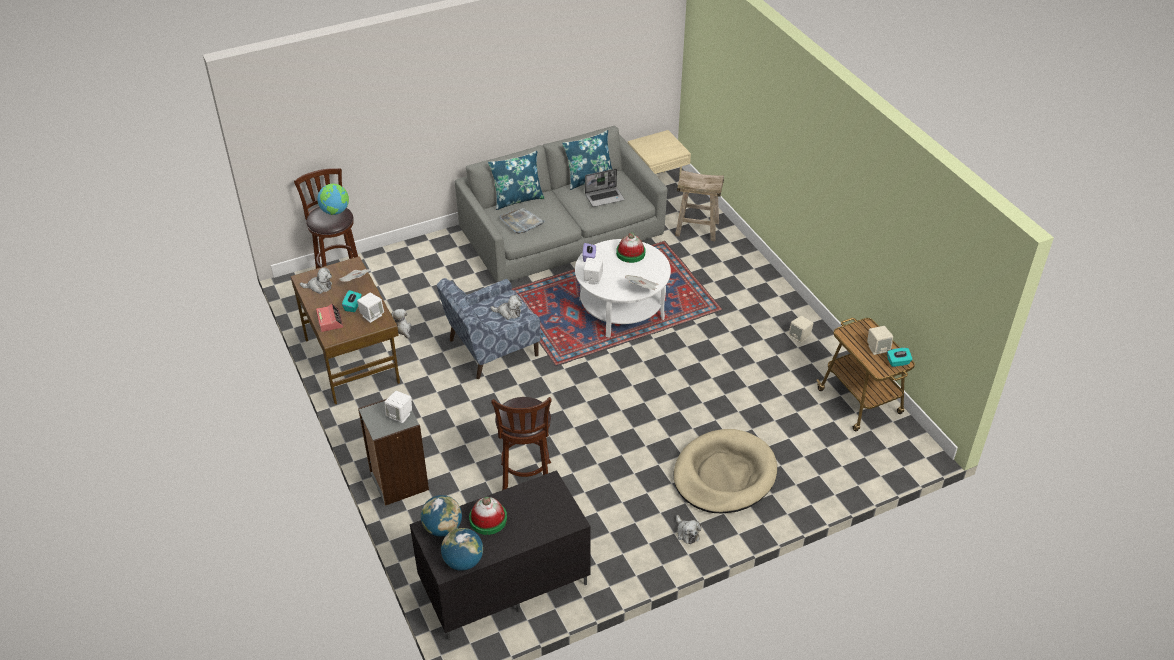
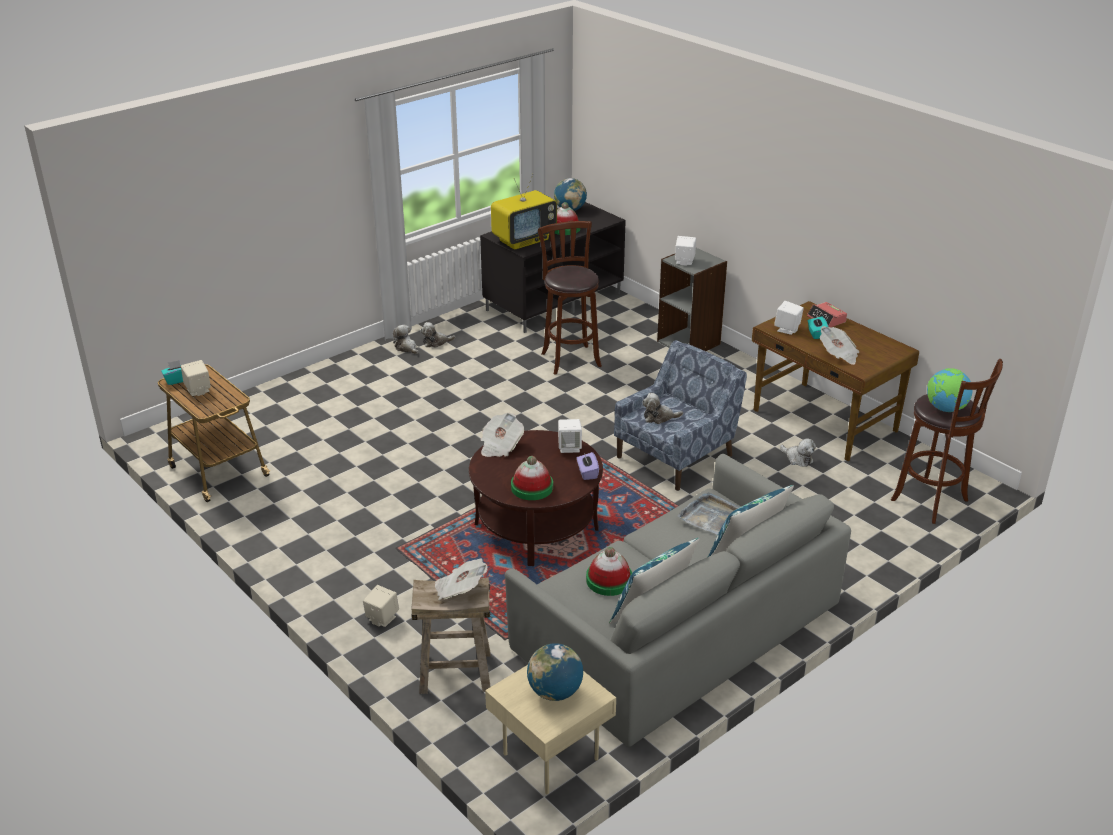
camera: 165 degrees right, 10 degrees down
plush toy [300,267,332,294] -> plush toy moved to [420,322,456,348]
globe [421,495,462,537] -> globe moved to [527,643,583,701]
white coffee table [575,239,671,338] -> brown coffee table [469,430,603,566]
laptop [585,169,625,207] -> hat [586,547,632,596]
beige dog bed [673,429,777,513] -> none
beige speaker [789,316,813,343] -> beige speaker moved to [363,585,399,627]
none -> newspaper [435,558,487,600]
none -> television [491,175,557,250]

